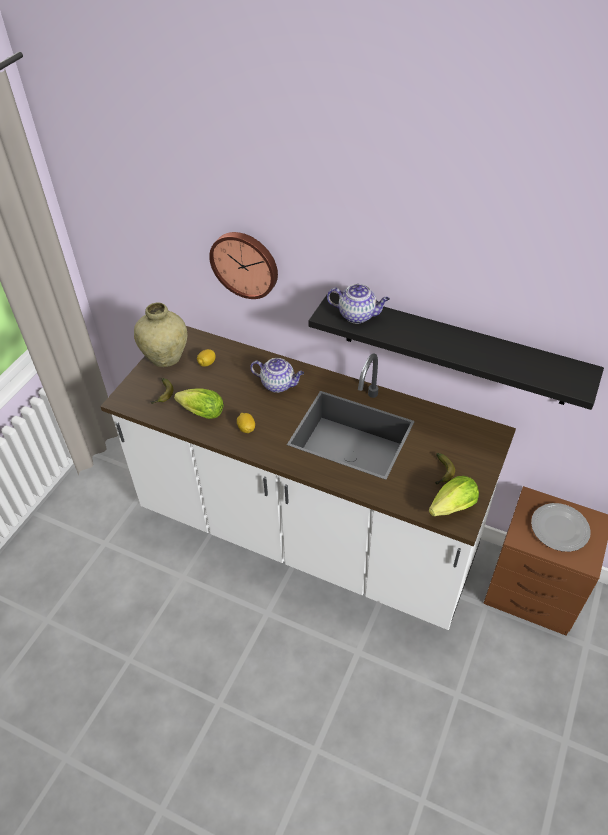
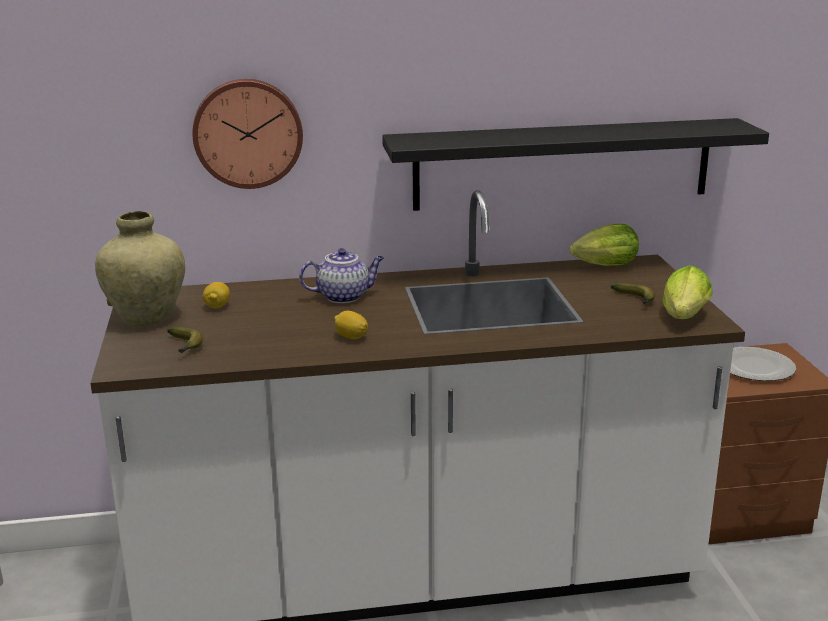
camera: 35 degrees left, 25 degrees down
lettuce [174,389,224,419] -> lettuce moved to [570,224,639,266]
teapot [327,284,390,324] -> none

